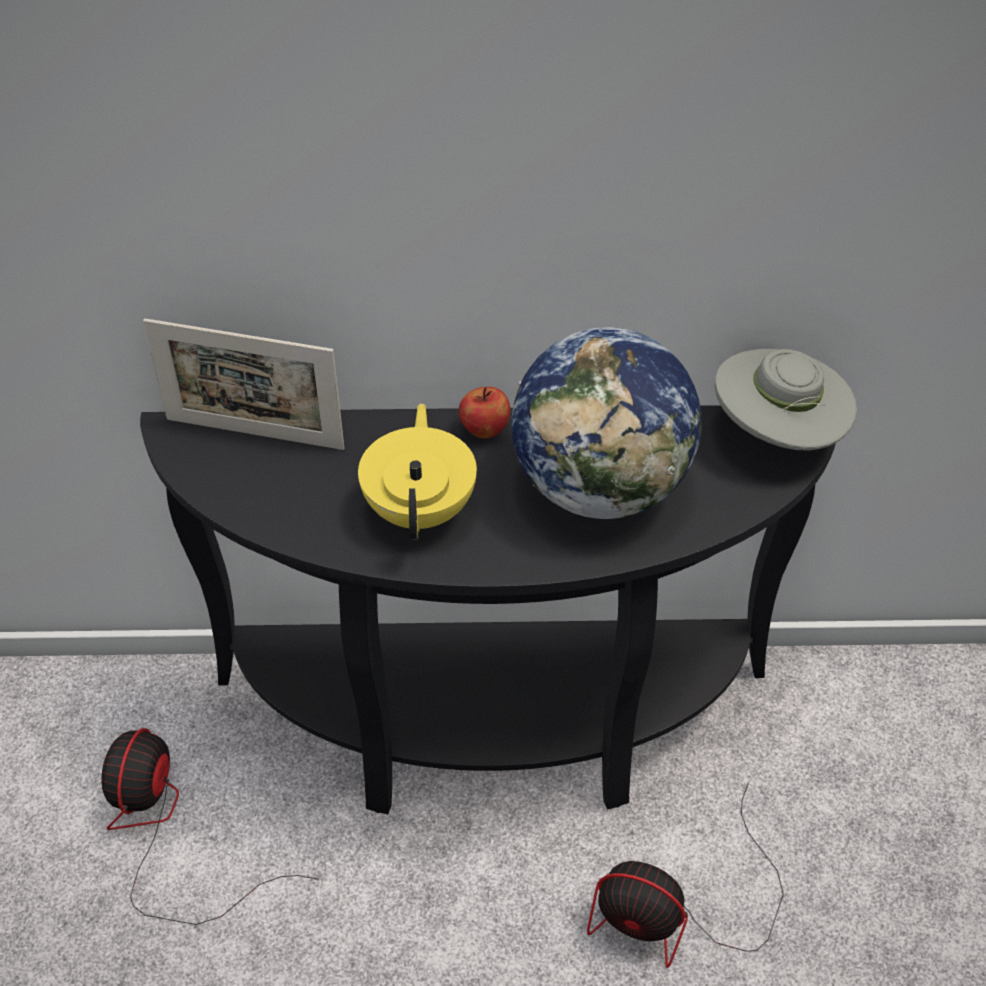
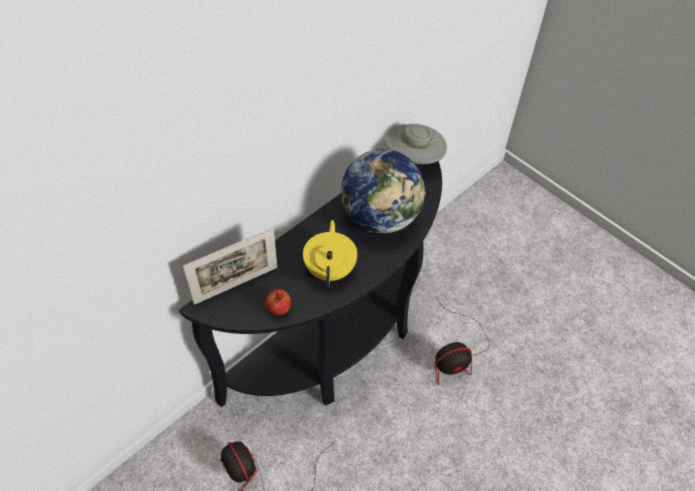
camera: 45 degrees left, 5 degrees up
yellow teapot [358,403,477,540] -> yellow teapot turned 45 degrees clockwise [303,220,357,288]
apple [459,387,510,438] -> apple moved to [265,289,291,315]

